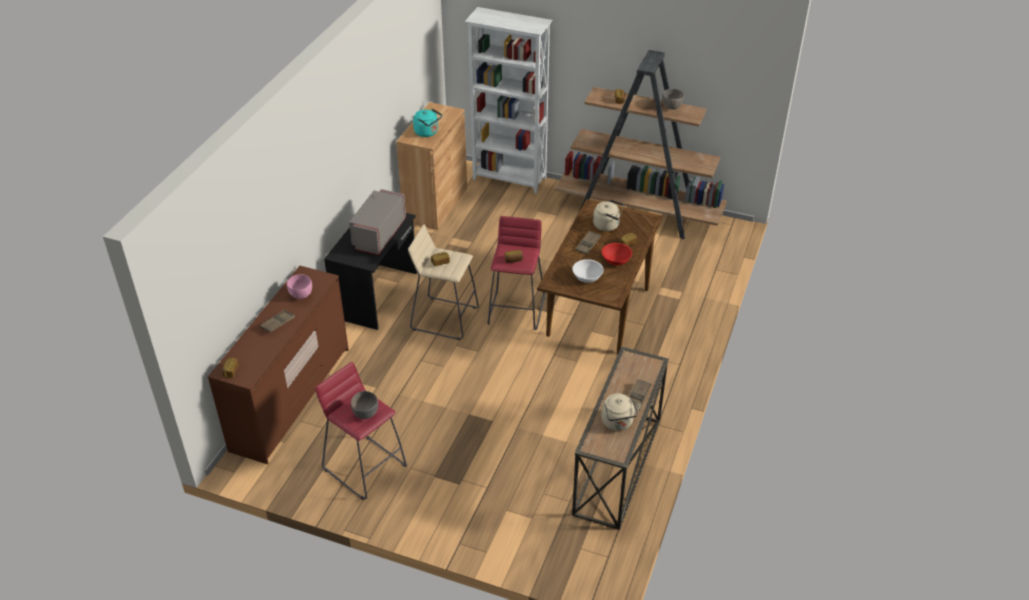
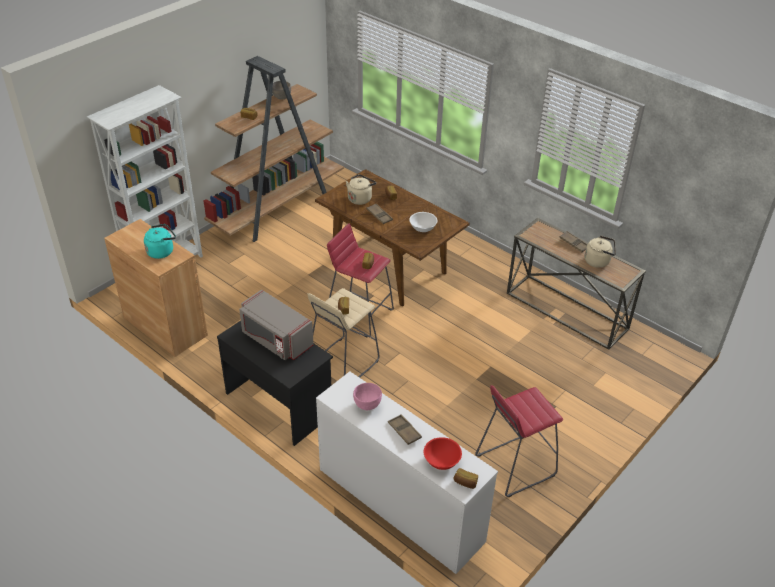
camera: 70 degrees left, 0 degrees up
brown dresser [208,266,349,464] -> white dresser [316,371,498,574]
grey bowl [351,391,378,419] -> none
red bowl [602,243,632,266] -> red bowl moved to [424,437,462,470]

